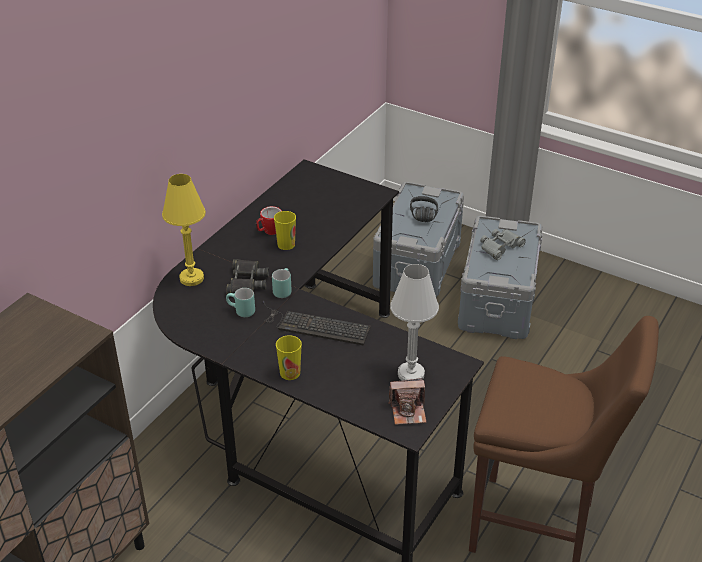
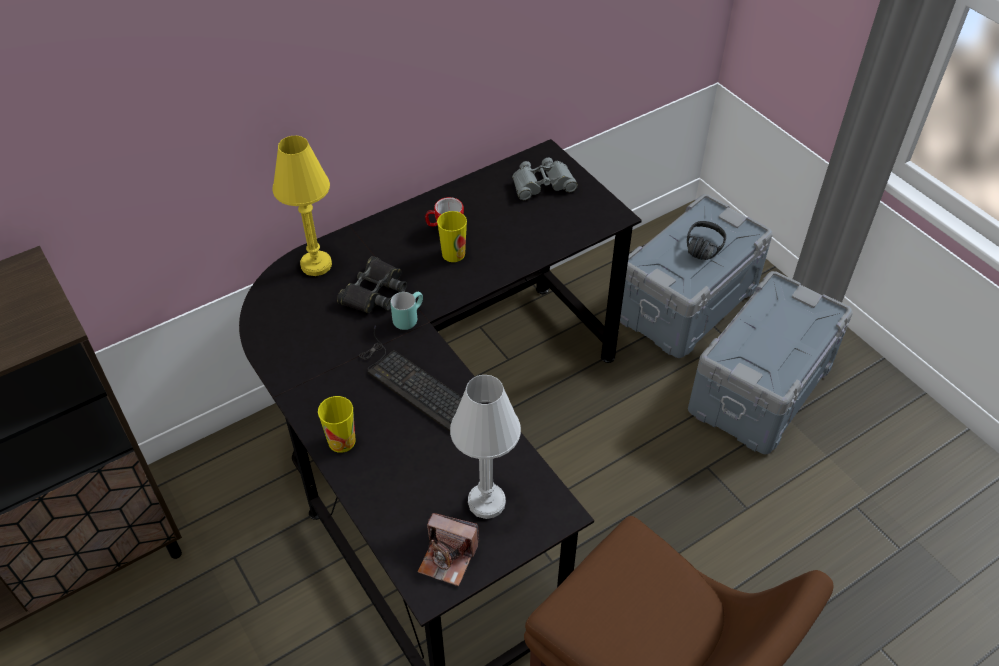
camera: 25 degrees right, 10 degrees up
turquoise mug [226,288,255,317] -> none
grey binoculars [480,229,526,260] -> grey binoculars moved to [512,157,578,200]

